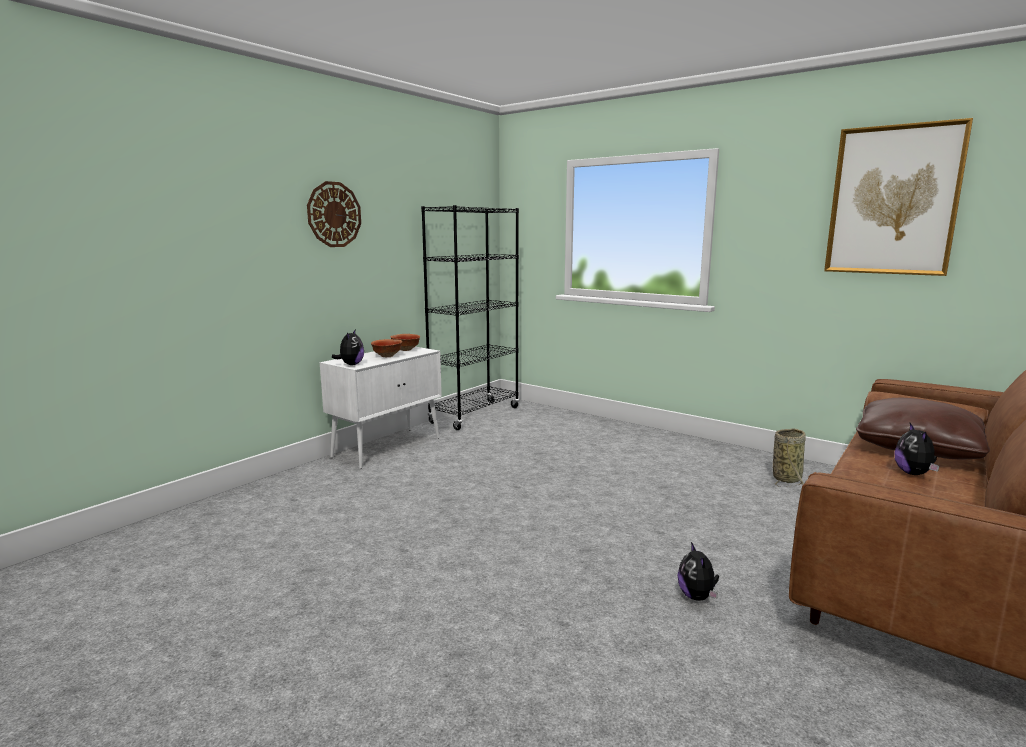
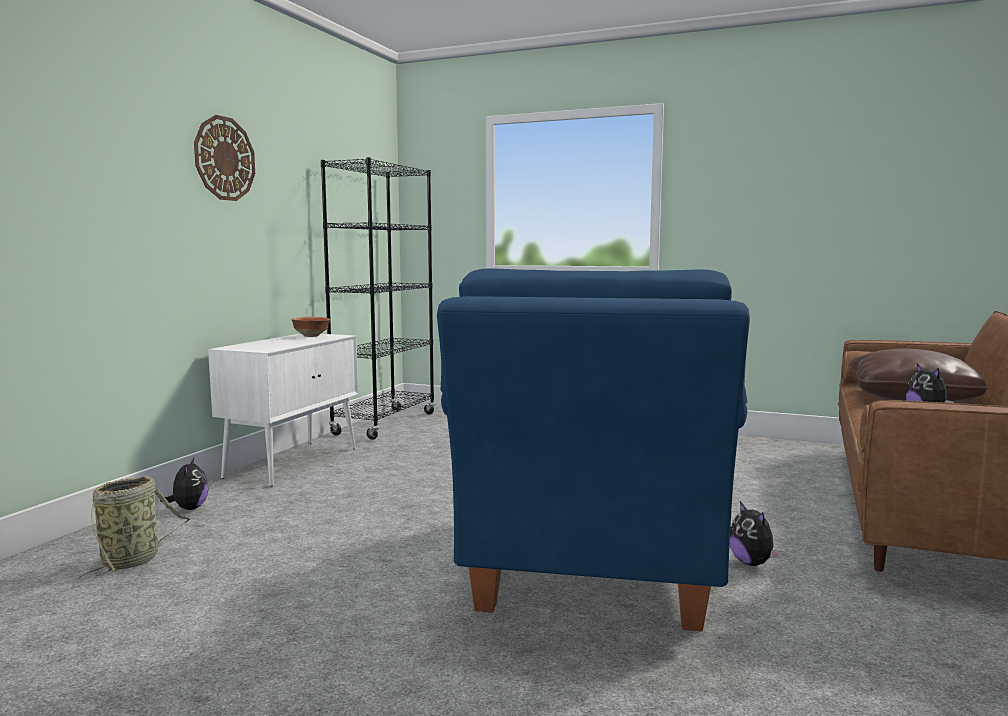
camera: 15 degrees left, 5 degrees down
plush toy [332,329,364,365] -> plush toy moved to [160,458,209,510]
bowl [371,339,402,357] -> none
basket [773,428,806,487] -> basket moved to [79,476,191,579]
picture [824,118,973,276] -> none
none -> blue armchair [437,268,750,631]

